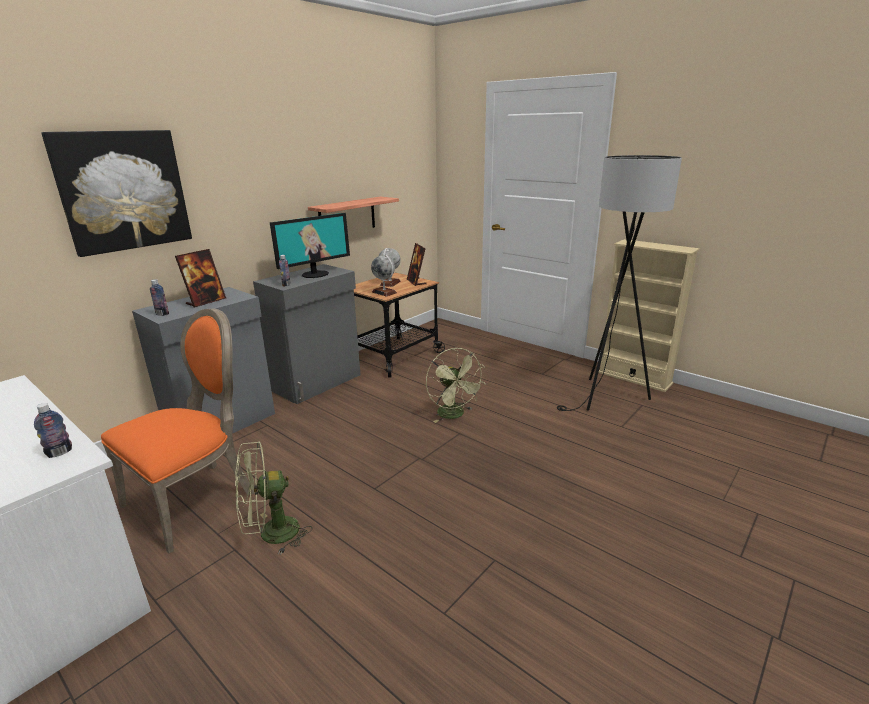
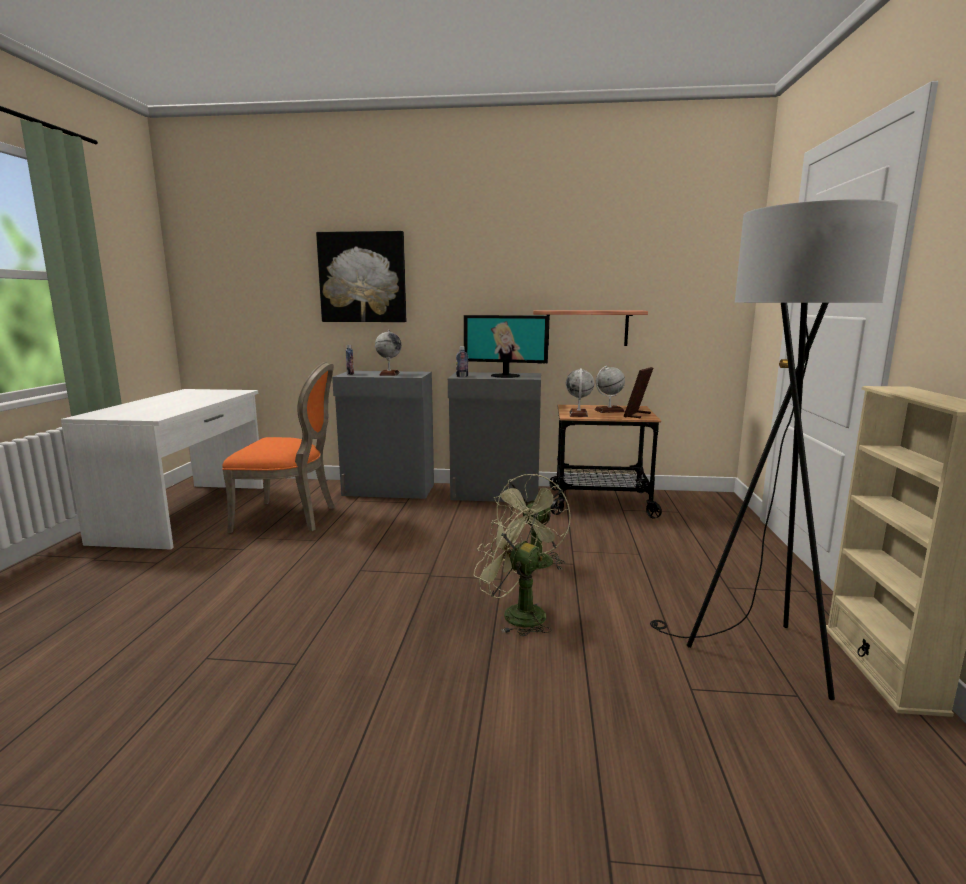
camera: 55 degrees right, 10 degrees down
bottle [34,403,72,458] -> none
picture frame [175,249,226,308] -> globe [375,330,402,376]
green fan [235,441,312,555] -> green fan moved to [474,505,552,636]

